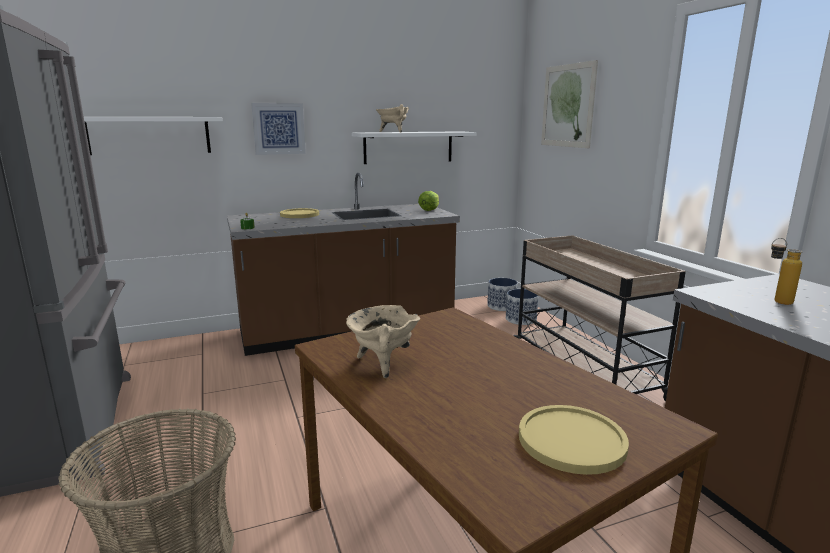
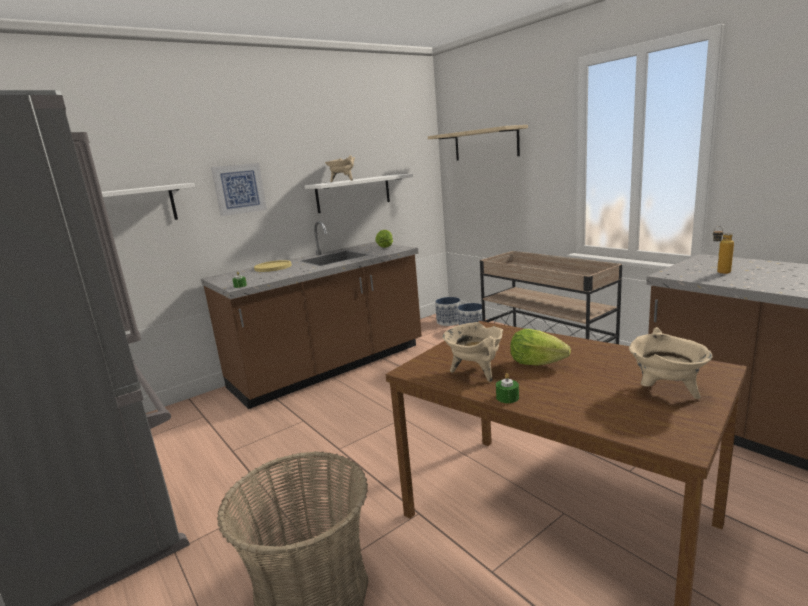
camera: 15 degrees left, 0 degrees up
yellow plate [519,405,629,475] -> beige cooking pot [629,327,713,399]
picture [541,60,598,148] -> beige shelf [428,125,528,160]
none -> green candle [496,373,519,403]
none -> lettuce [510,329,571,366]

